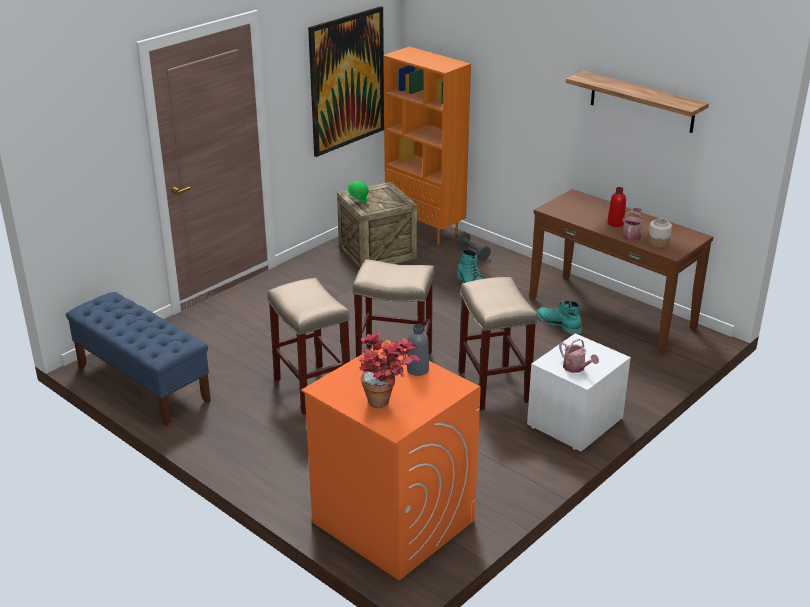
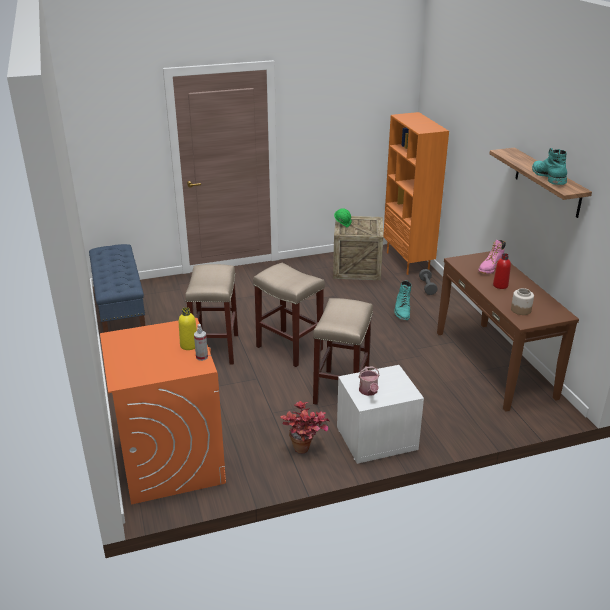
camera: 30 degrees right, 0 degrees up
picture [308,6,384,157] -> none
potted plant [358,332,419,408] -> potted plant moved to [280,401,329,454]
grey bottle [407,324,429,376] -> yellow bottle [179,307,197,350]
turquoise boot [537,300,582,334] -> turquoise boot moved to [532,148,567,185]
watering can [622,208,644,241] -> none
none -> spray bottle [194,324,208,361]
none -> pink boot [478,240,506,274]

